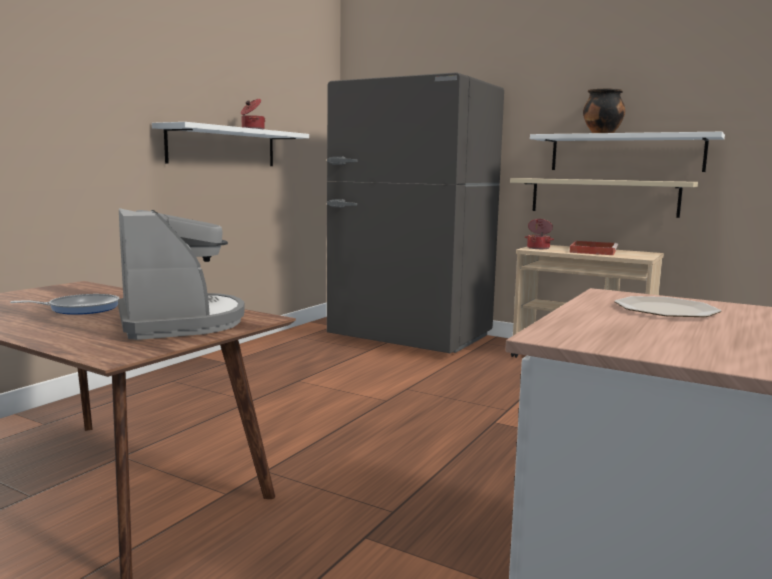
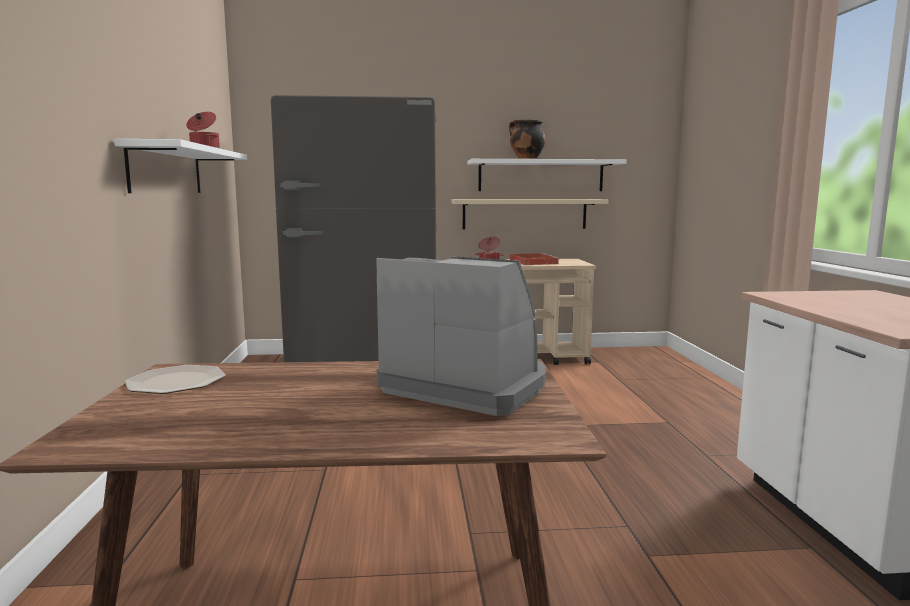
camera: 35 degrees left, 0 degrees up
frying pan [10,294,120,315] -> none
plate [614,296,721,317] -> plate moved to [125,365,226,394]

